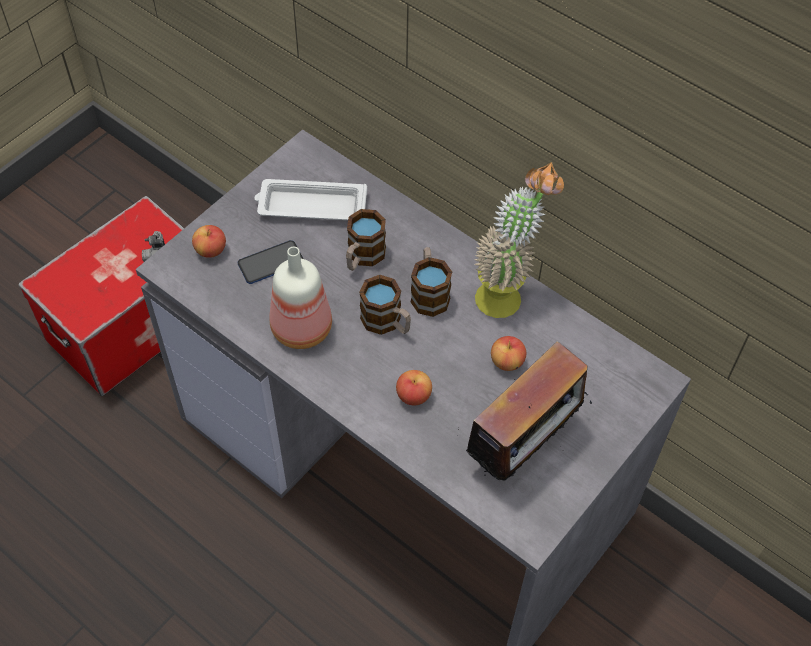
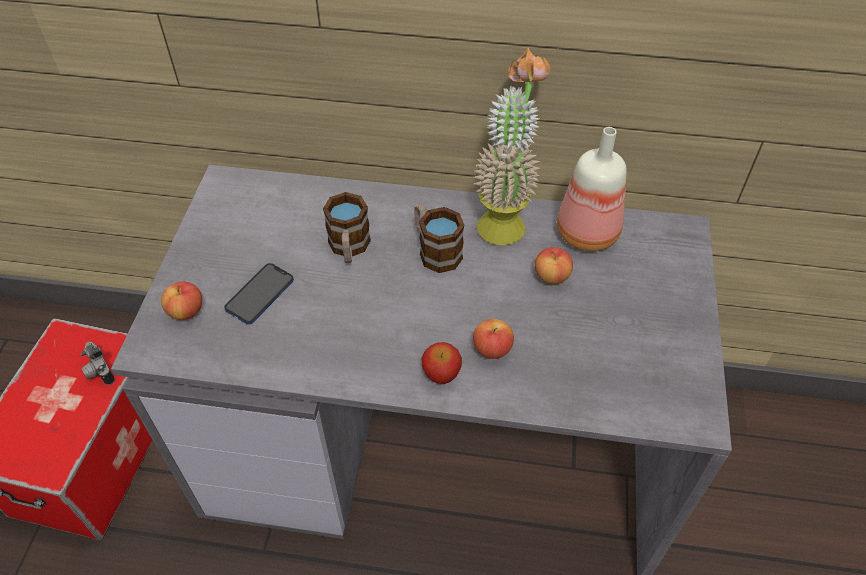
camera: 30 degrees left, 5 degrees down
white tray [254,179,367,220] -> none
bottle [270,247,332,349] -> bottle moved to [557,127,627,251]
mug [359,275,411,335] -> none
radio [457,341,592,481] -> none
none -> apple [422,342,462,384]

